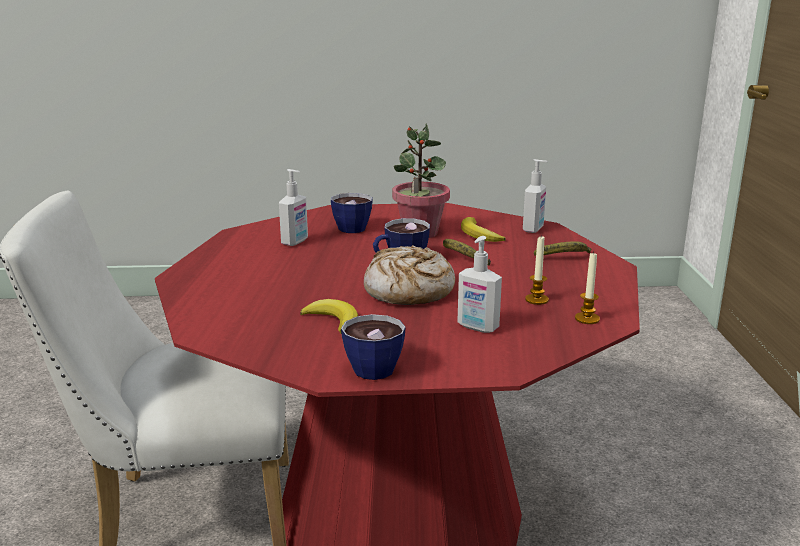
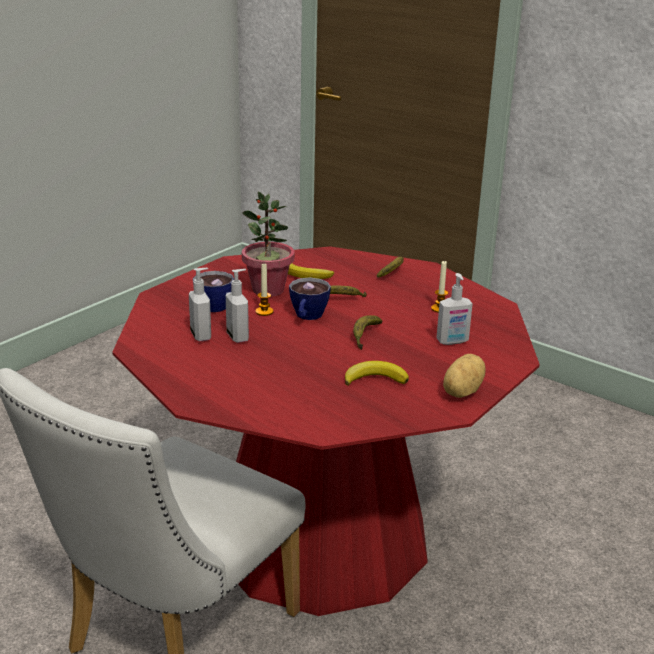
camera: 50 degrees left, 5 degrees up
cup [341,314,406,380] -> potato [443,354,486,398]
bread [364,245,455,305] -> banana [353,315,383,350]
soap dispenser [523,159,548,233] -> soap dispenser moved to [226,269,249,343]
candle [575,251,600,324] -> candle moved to [255,264,273,316]

